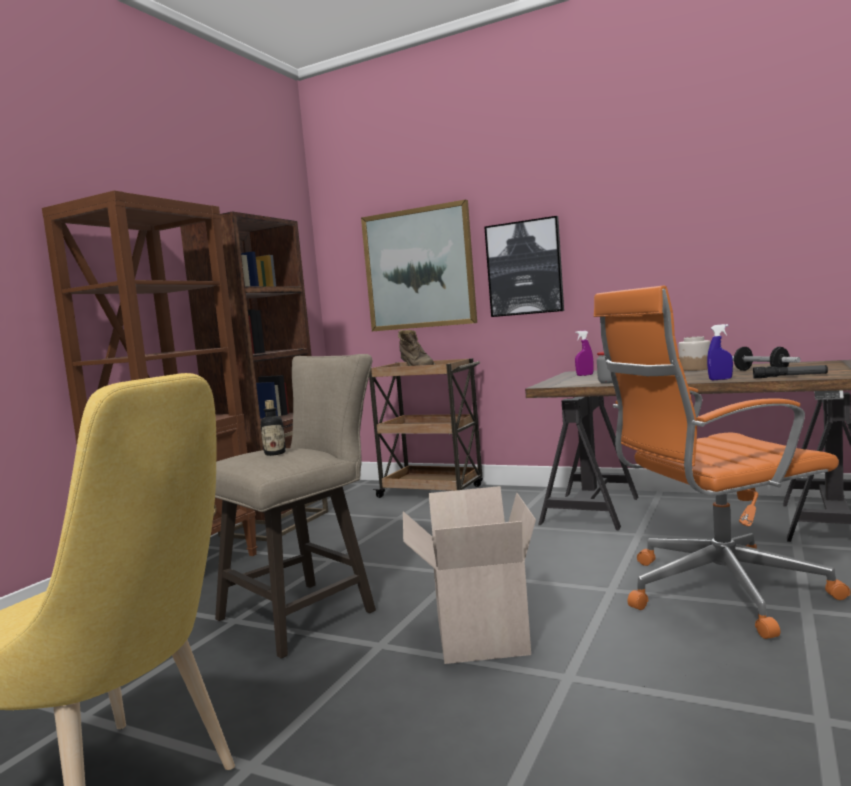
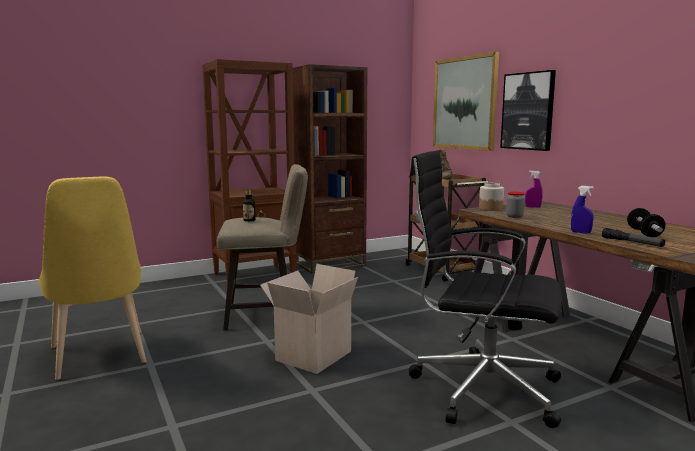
camera: 35 degrees right, 5 degrees up
orange office chair [594,285,850,639] -> black office chair [409,151,562,428]
jar [679,336,710,371] -> jar moved to [479,183,504,211]

